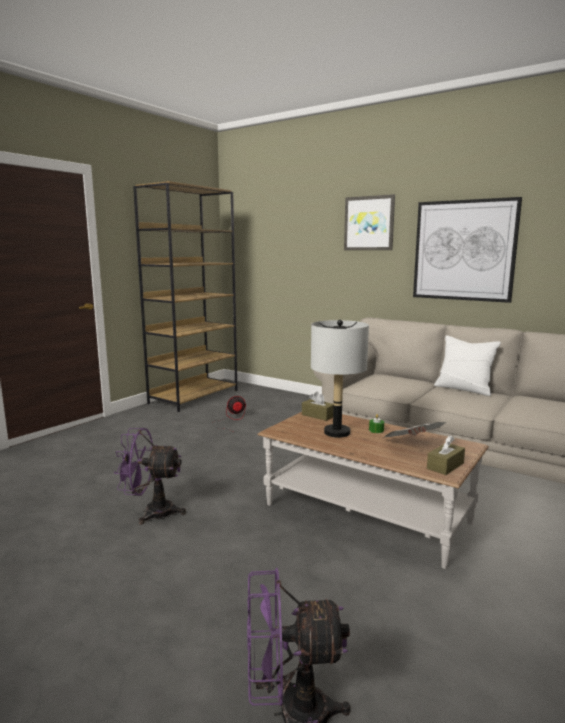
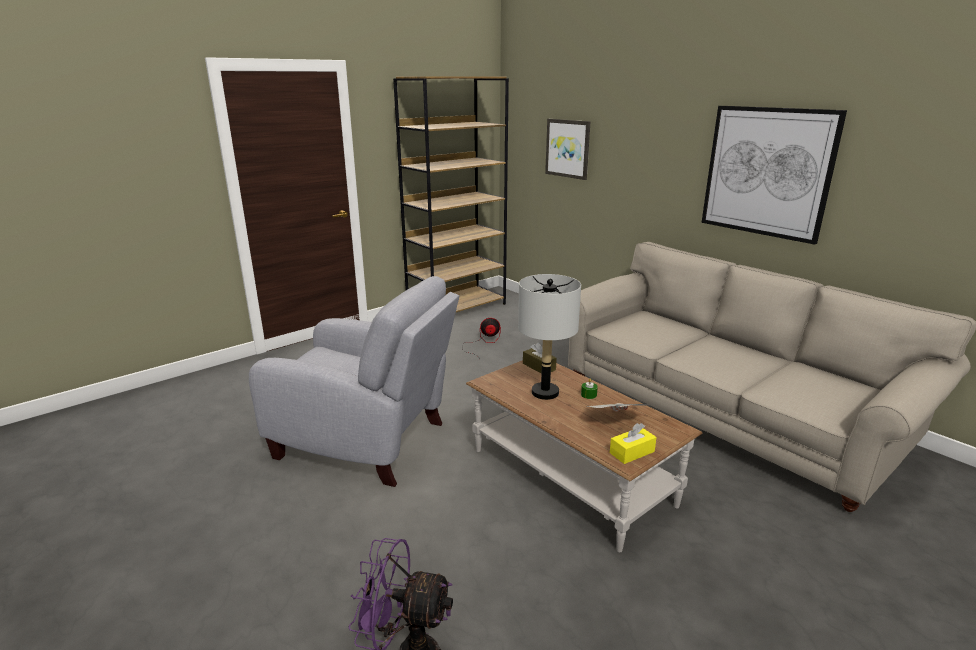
camera: 15 degrees right, 10 degrees up
purple fan [114,428,186,525] -> grey armchair [249,276,459,487]
picture [344,194,395,250] -> picture moved to [545,119,590,180]
brown tissue box [427,435,465,475] -> yellow tissue box [610,423,657,464]
white pillow [434,335,501,396] -> none

